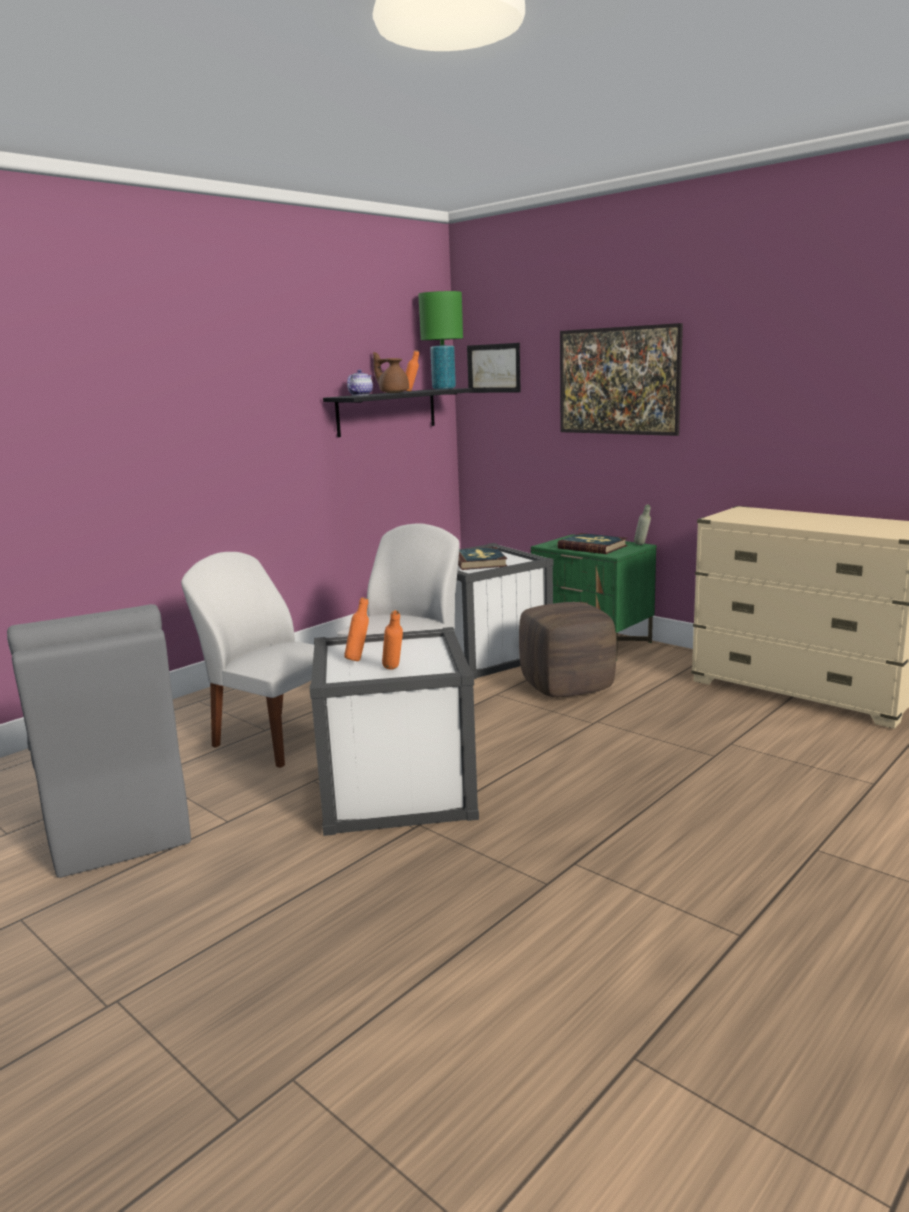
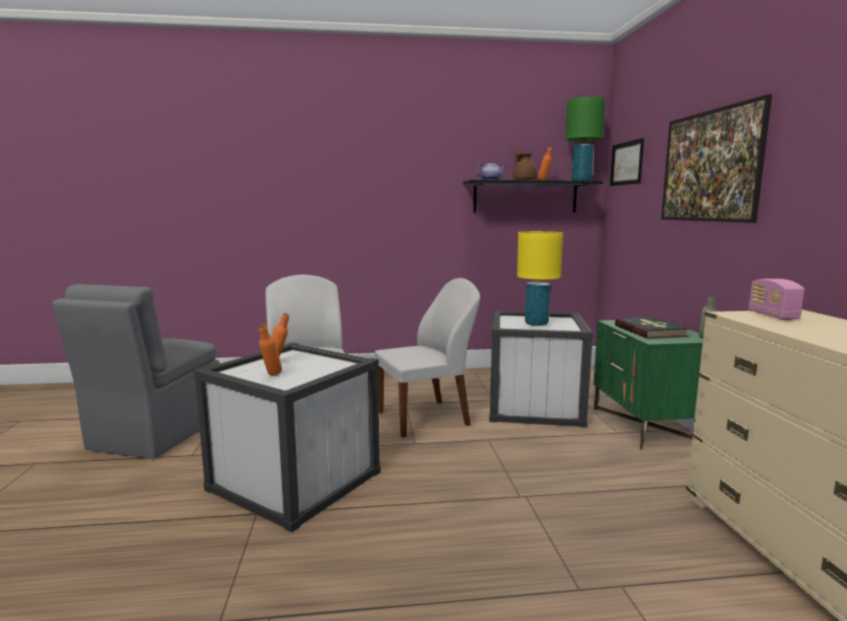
camera: 40 degrees right, 5 degrees down
book [458,547,507,570] -> yellow table lamp [517,231,563,326]
brown ottoman [519,602,616,697] -> none
none -> radio [749,279,804,320]

